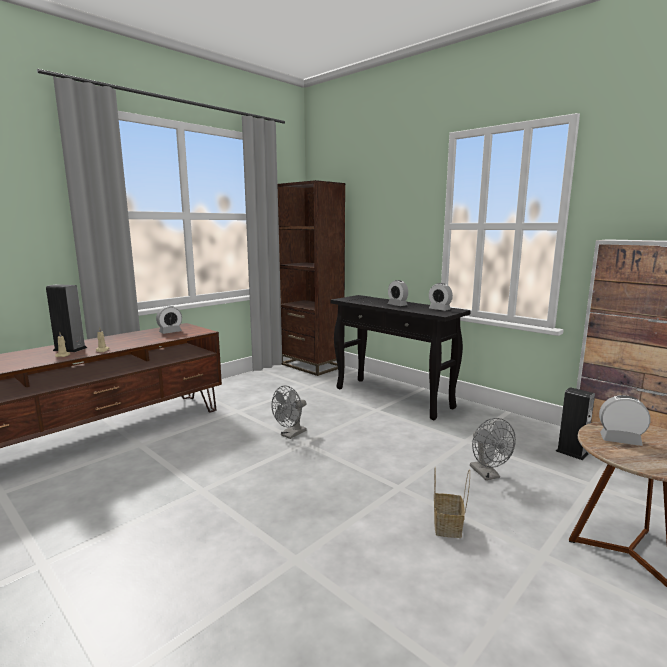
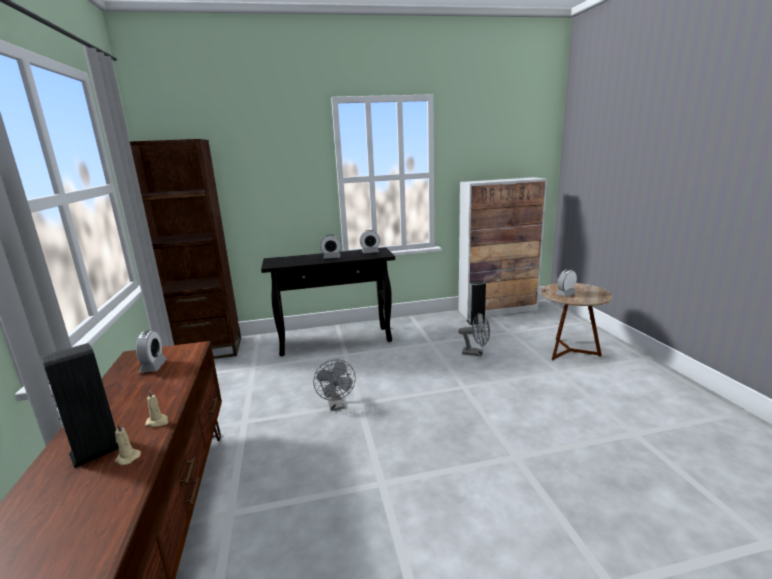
camera: 55 degrees left, 5 degrees up
basket [434,467,470,538] -> none

